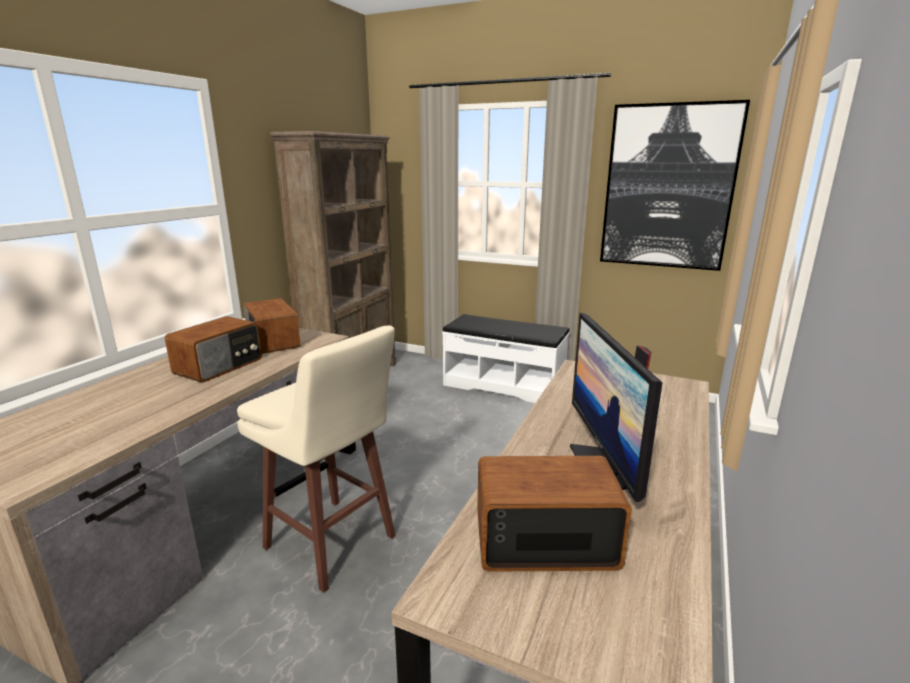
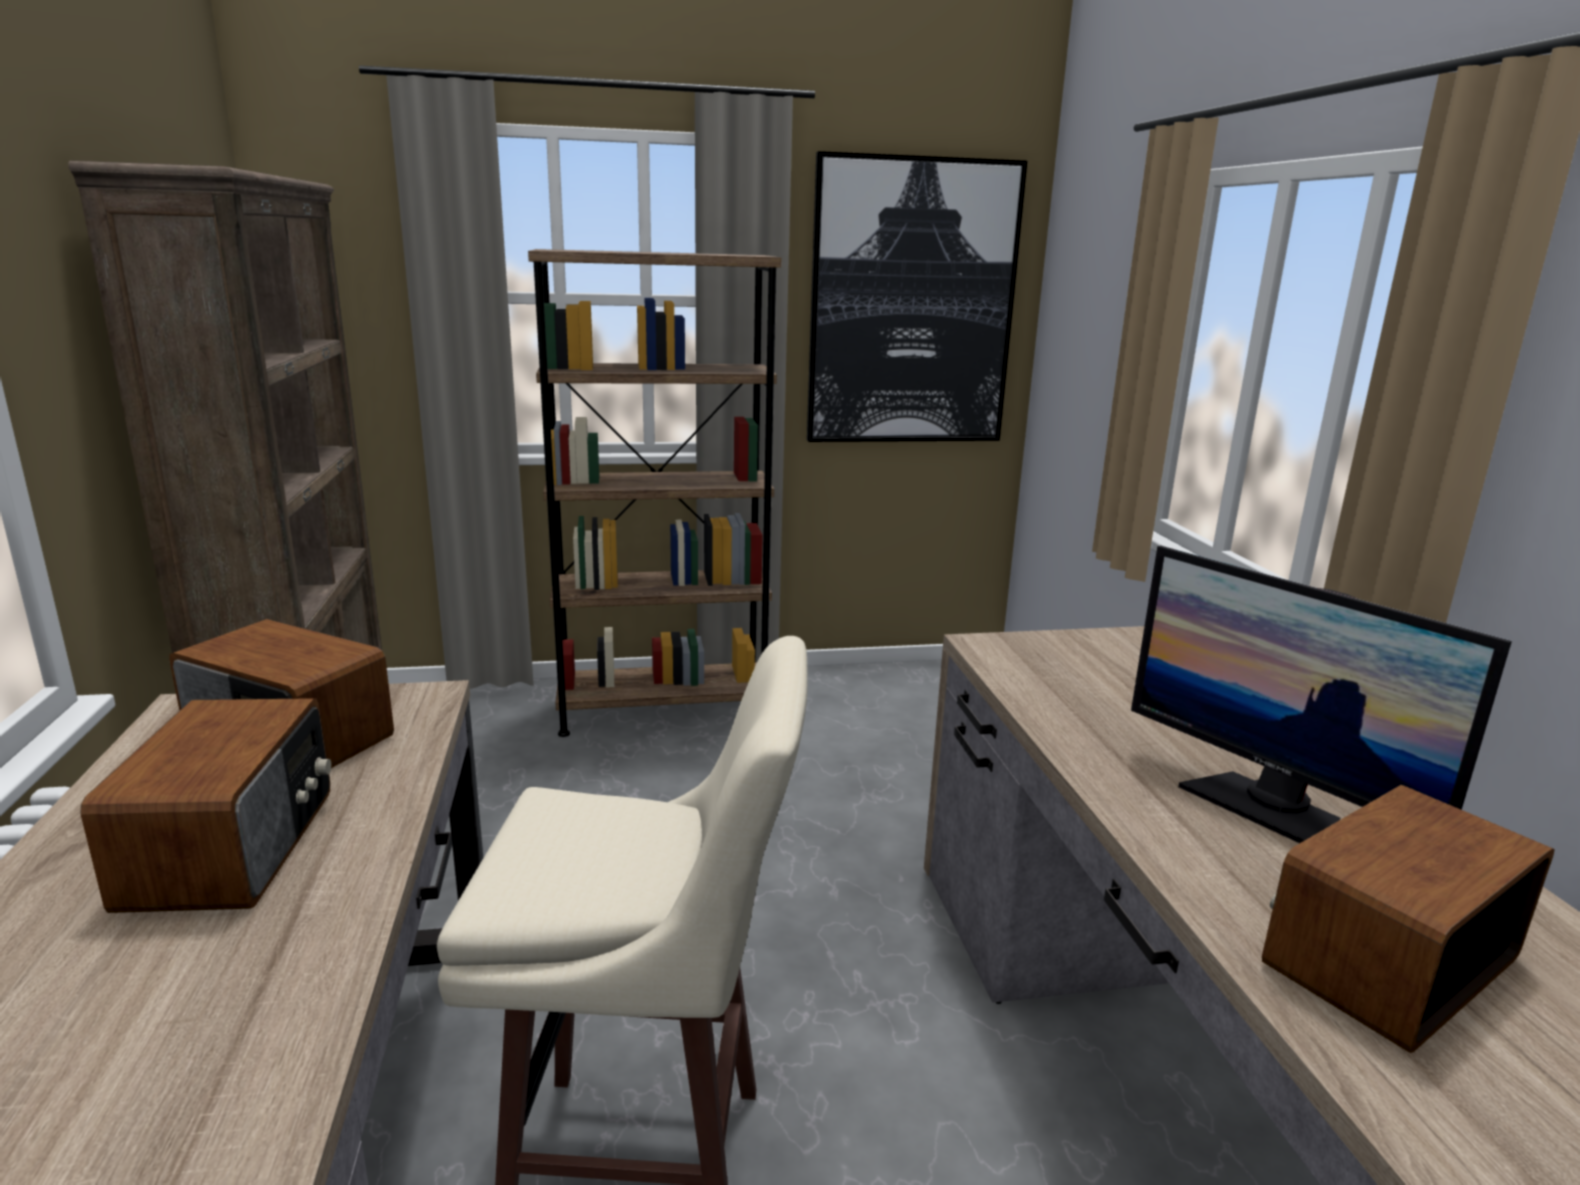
camera: 35 degrees left, 0 degrees up
white bench [442,314,569,403] -> brown bookcase [528,249,782,737]

